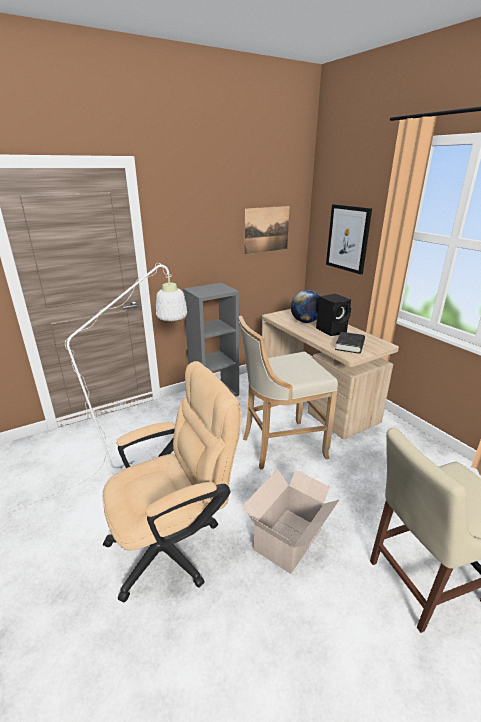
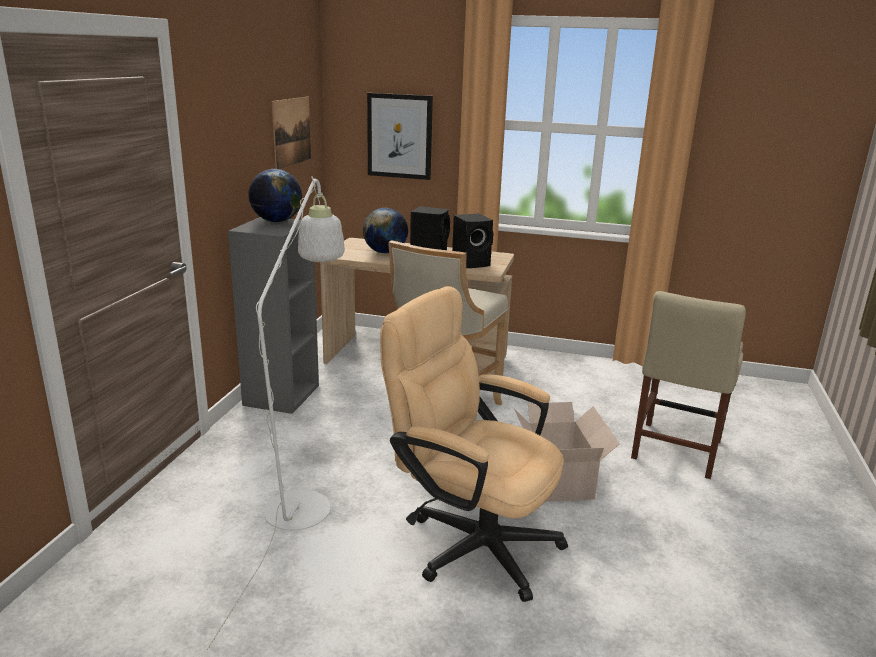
camera: 45 degrees left, 5 degrees down
beige office chair [103,361,241,603] -> beige office chair turned 75 degrees counterclockwise [380,286,568,602]
black book [335,332,365,354] -> black speaker [452,213,494,268]
none -> globe [248,169,302,222]

